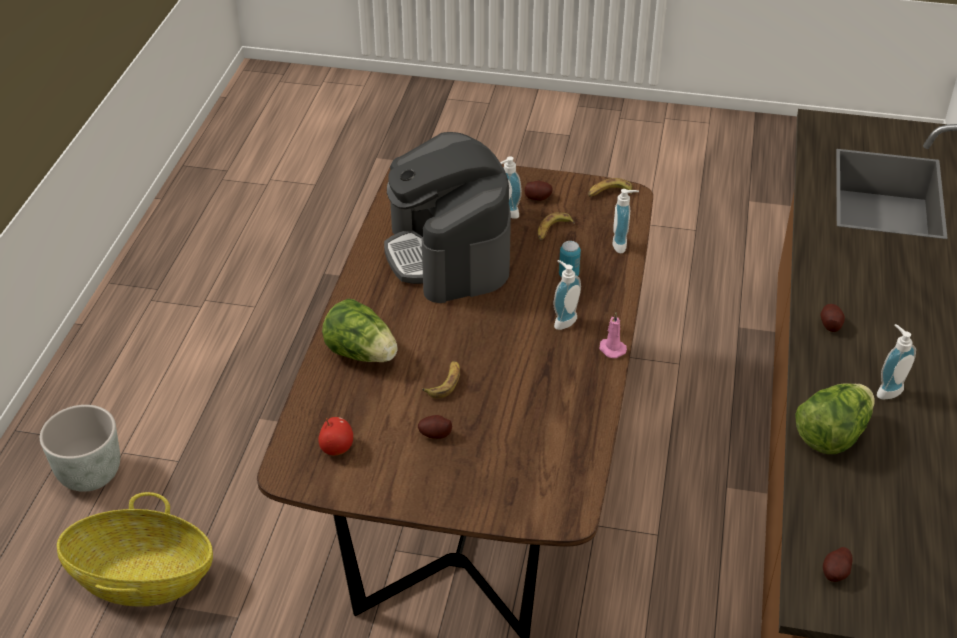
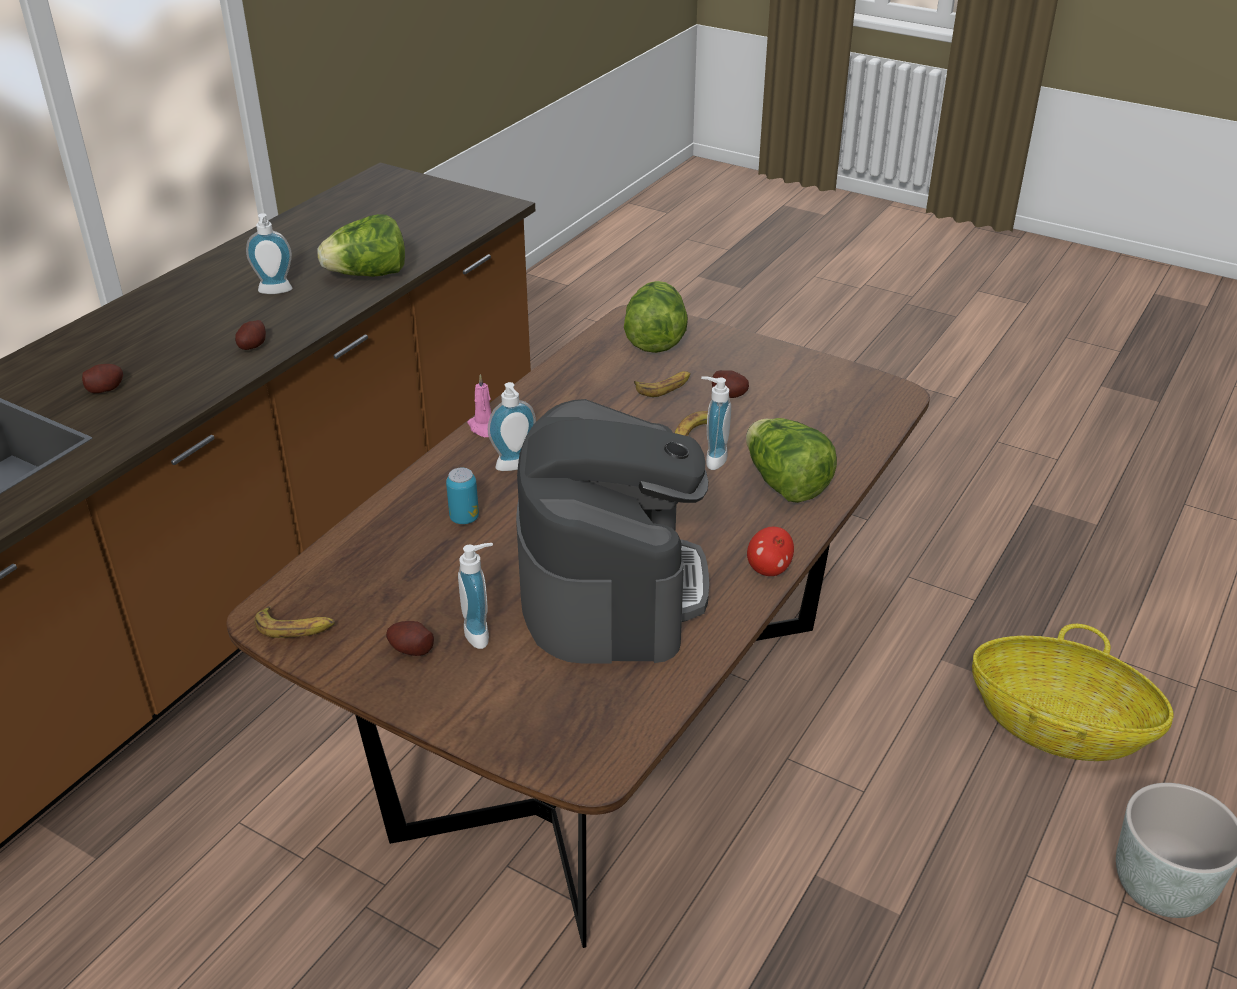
camera: 160 degrees left, 5 degrees down
apple [318,417,353,455] -> apple moved to [747,527,794,576]
banana [538,212,575,241] -> banana moved to [634,371,690,397]
soap dispenser [612,189,639,253] -> soap dispenser moved to [701,376,731,470]
potato [823,547,853,582] -> potato moved to [82,364,123,393]
none -> lettuce [624,281,688,353]

